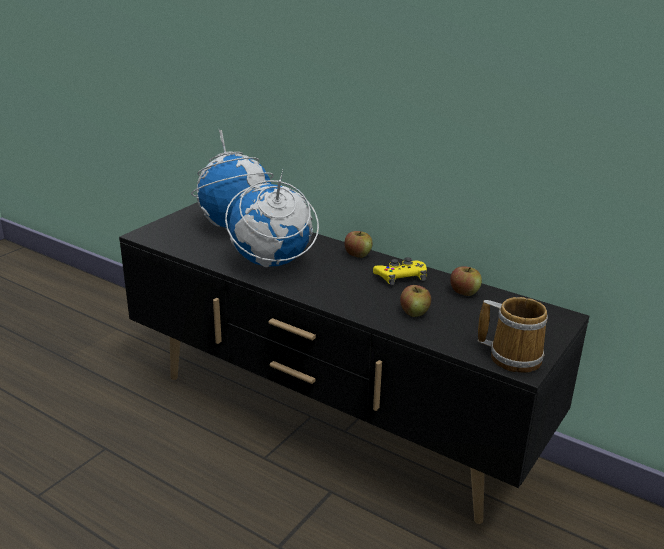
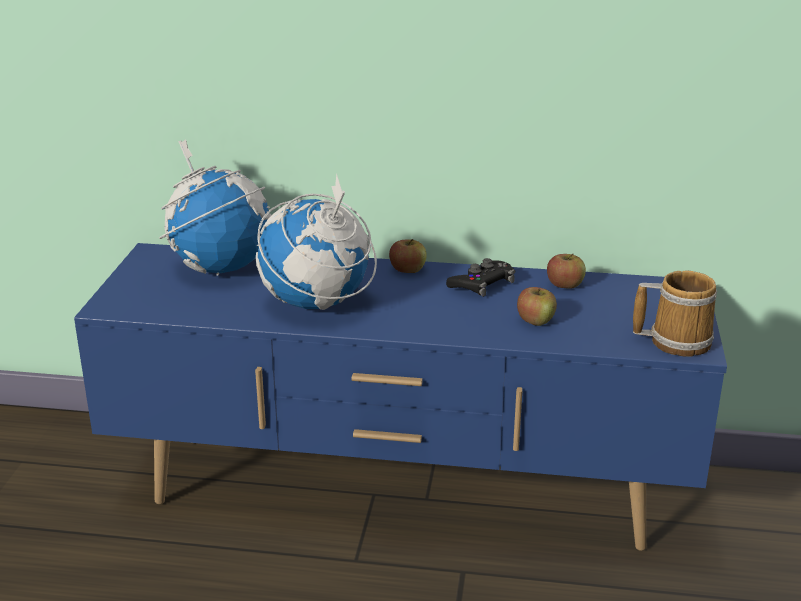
camera: 25 degrees left, 0 degrees up
black tv stand [119,202,589,524] -> blue tv stand [74,243,727,551]
yellow game controller [373,257,427,286] -> black game controller [446,258,515,297]

